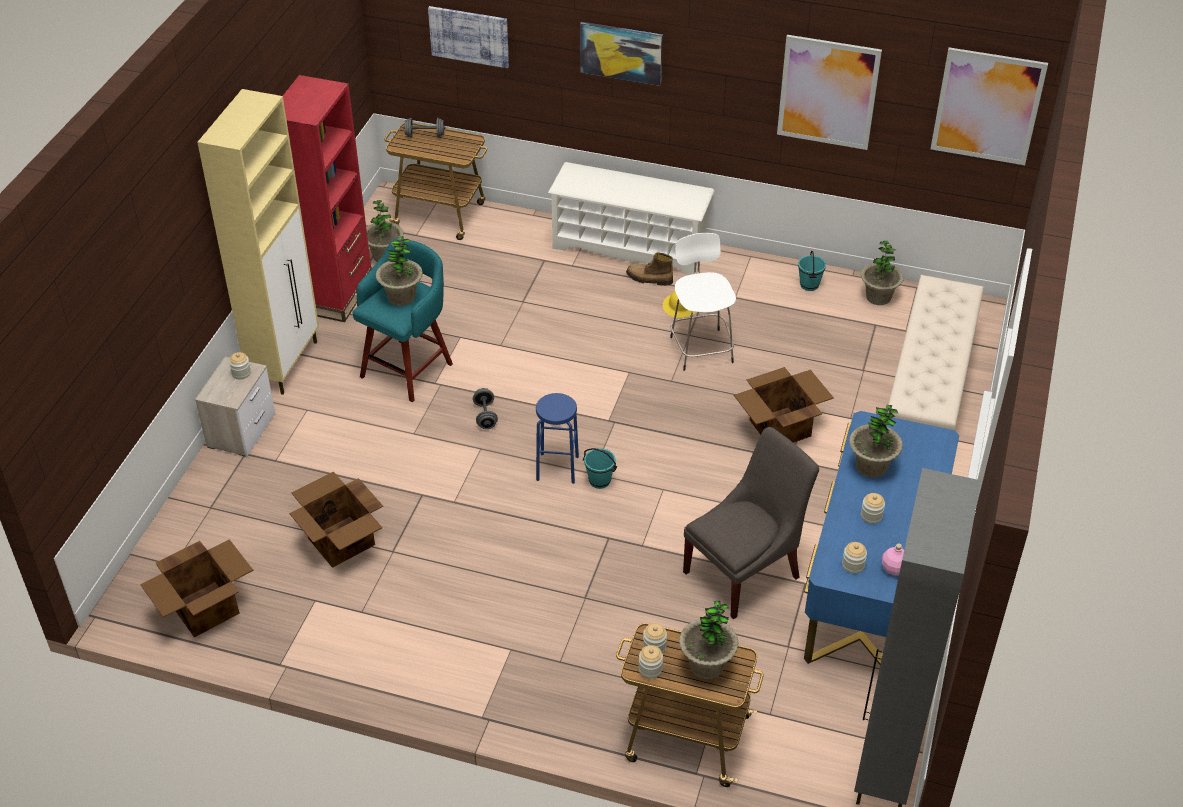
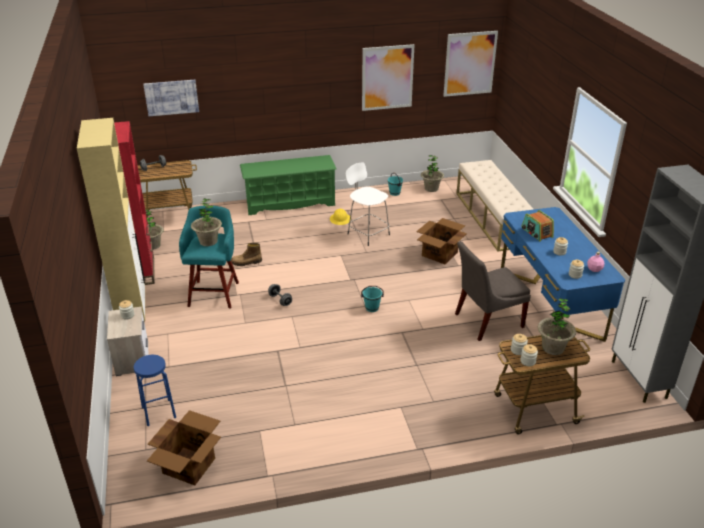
camera: 30 degrees left, 10 degrees down
cardboard box [289,471,383,568] -> none
blue stool [536,393,579,484] -> blue stool moved to [134,355,176,426]
white shoe rack [548,162,715,275] -> green shoe rack [240,155,336,215]
picture [580,22,663,86] -> none
boot [626,252,673,286] -> boot moved to [231,243,262,266]
grey chair [683,427,819,619] -> grey chair turned 135 degrees counterclockwise [455,241,531,341]
potted plant [849,404,903,478] -> radio [521,210,554,241]

